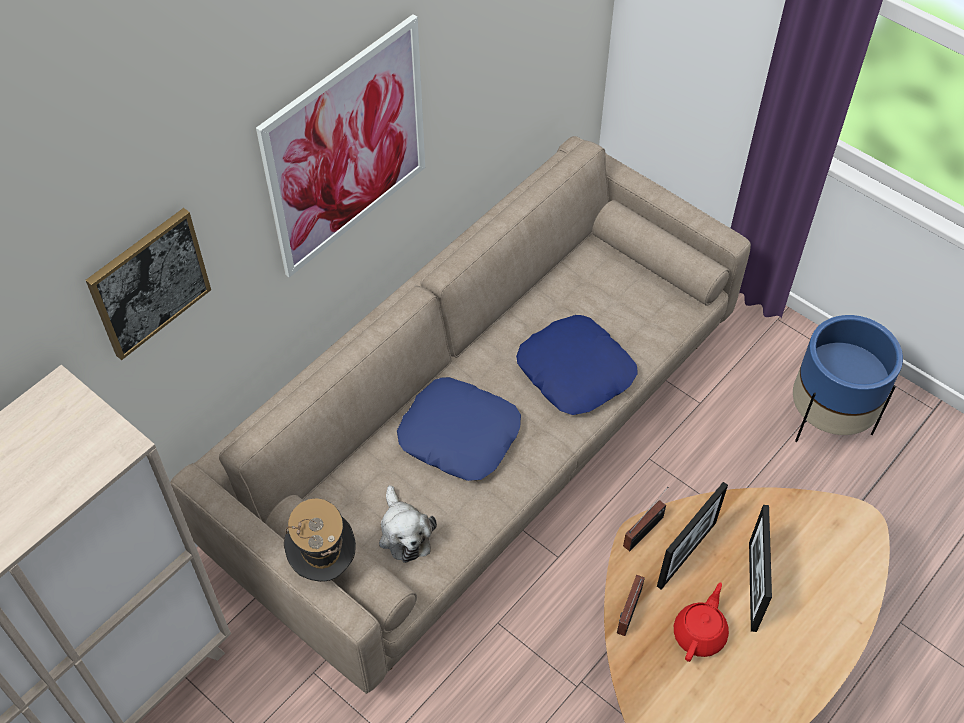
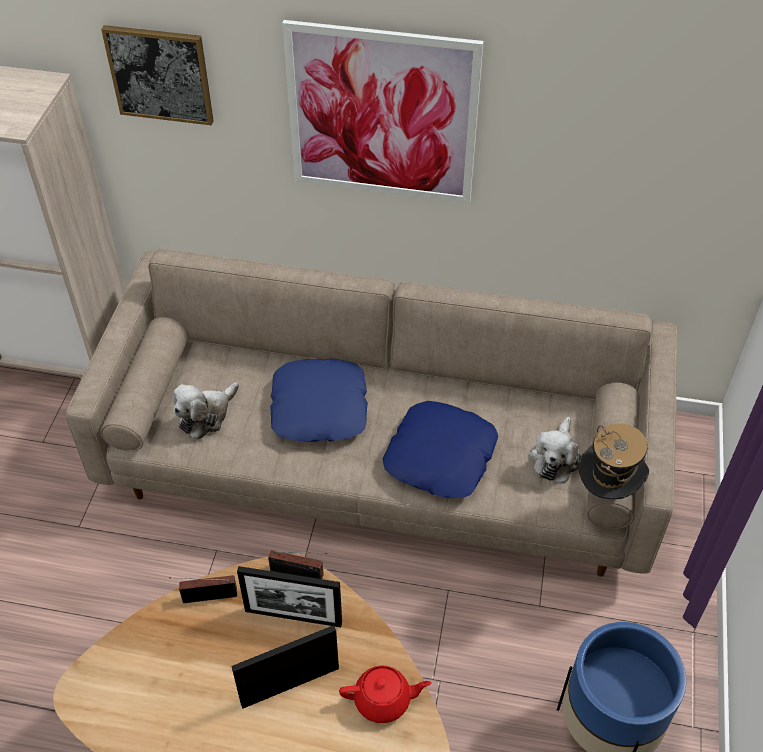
camera: 60 degrees right, 5 degrees down
hat [284,498,356,582] -> hat moved to [579,424,649,499]
red teapot [674,582,729,662] -> red teapot moved to [339,665,432,723]
none -> plush toy [530,417,584,484]

